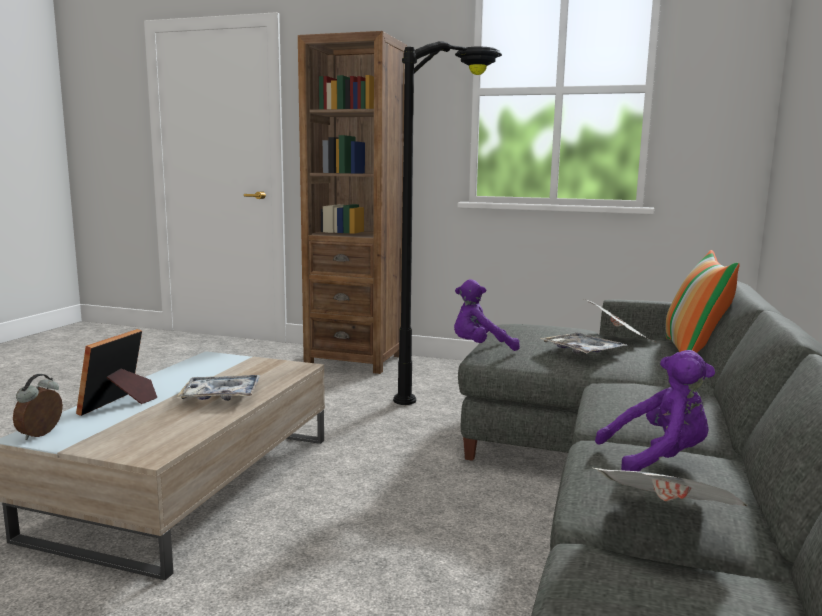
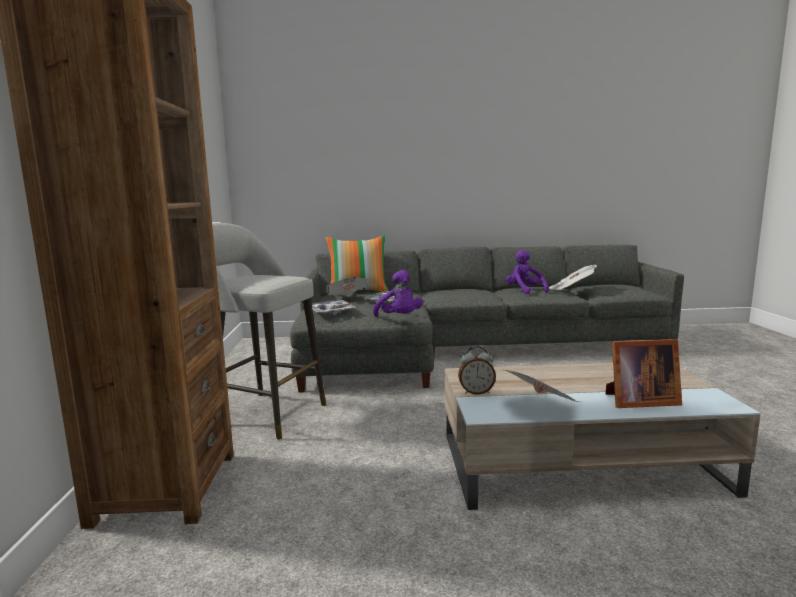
camera: 110 degrees left, 0 degrees up
alarm clock [13,374,63,440] -> alarm clock moved to [458,346,496,395]
tray [176,375,260,401] -> tray moved to [312,299,355,314]
black floor lamp [393,41,502,405] -> grey stool [212,223,326,440]
none -> newspaper [505,370,581,402]

